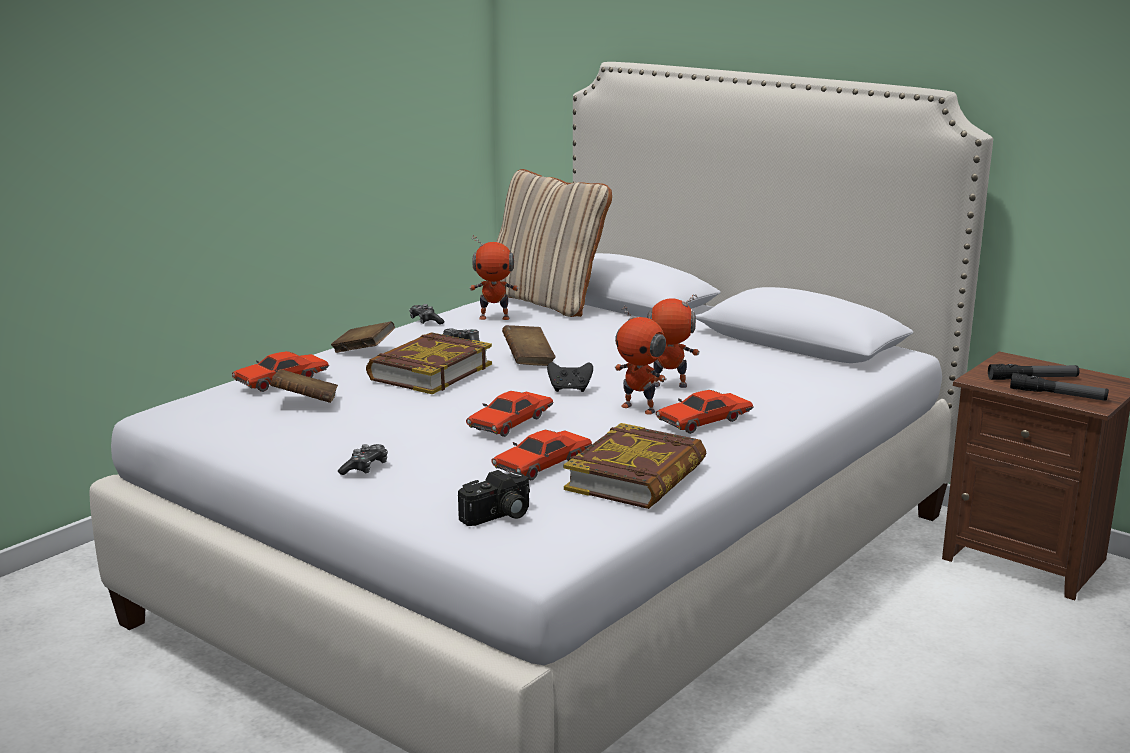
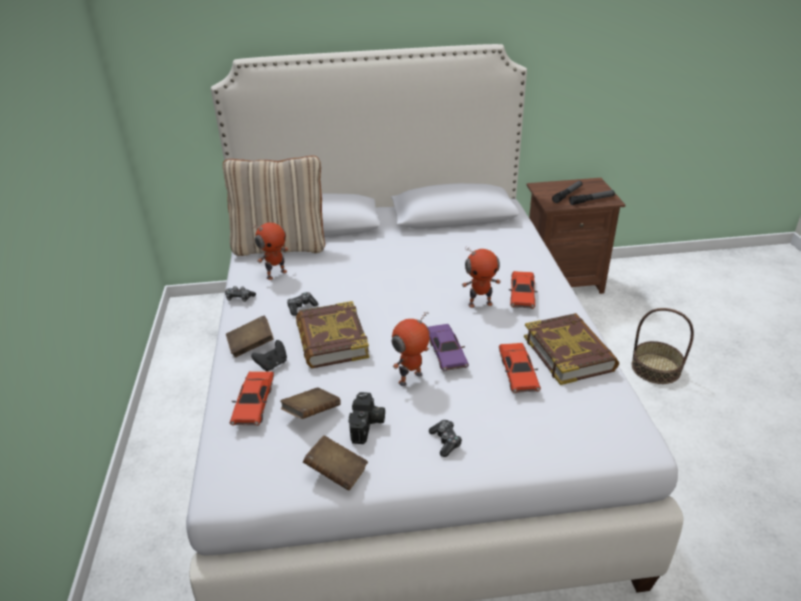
camera: 45 degrees left, 15 degrees up
camera [458,470,530,526] -> camera moved to [348,392,385,444]
red toy car [466,391,553,437] -> purple toy car [428,324,469,372]
brown book [502,325,555,366] -> brown book moved to [303,435,368,491]
black game controller [547,362,593,392] -> black game controller moved to [251,340,287,371]
toy robot [648,294,699,388] -> toy robot moved to [392,312,430,386]
none -> basket [632,308,694,384]

